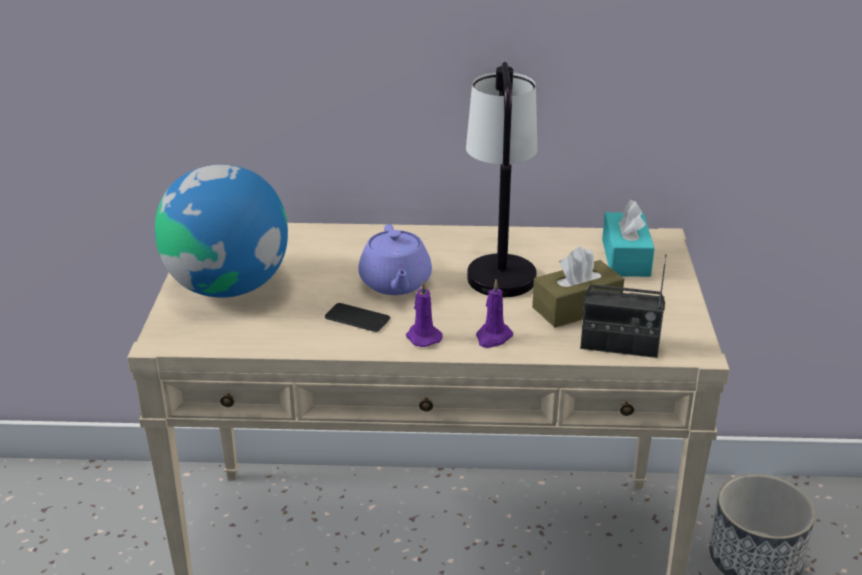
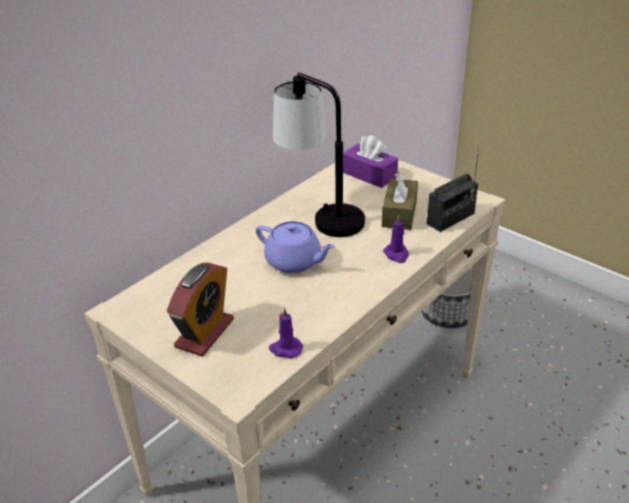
camera: 50 degrees left, 5 degrees up
globe [155,165,288,298] -> alarm clock [167,262,234,357]
phone [325,303,390,332] -> none
purple candle [406,280,443,347] -> purple candle moved to [269,307,303,358]
turquoise tissue box [602,200,655,277] -> purple tissue box [343,135,398,188]

